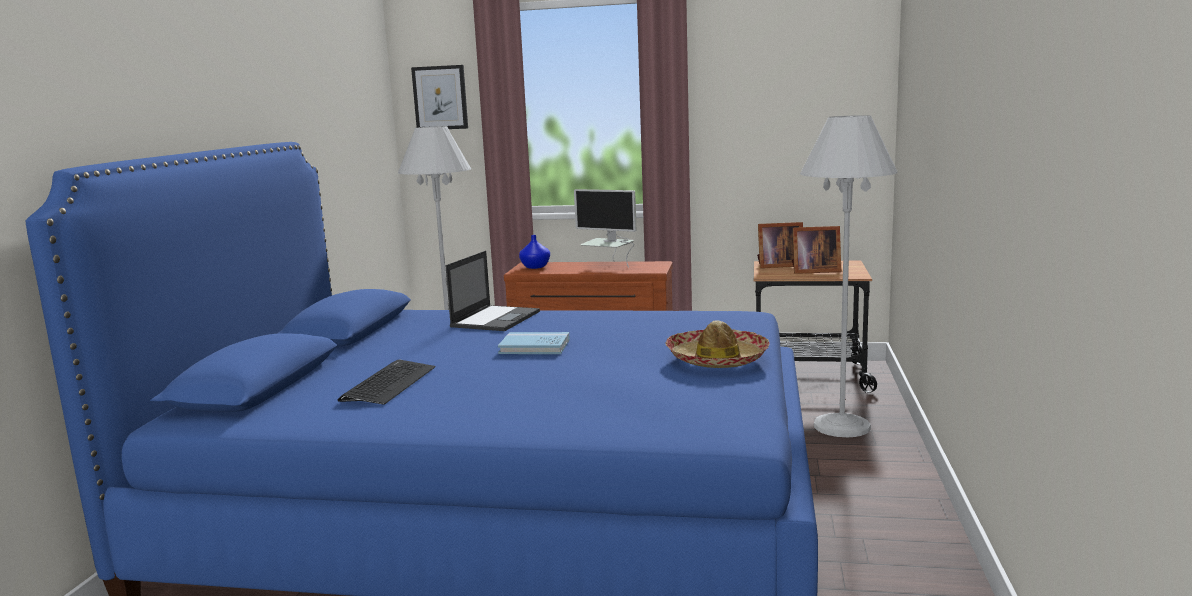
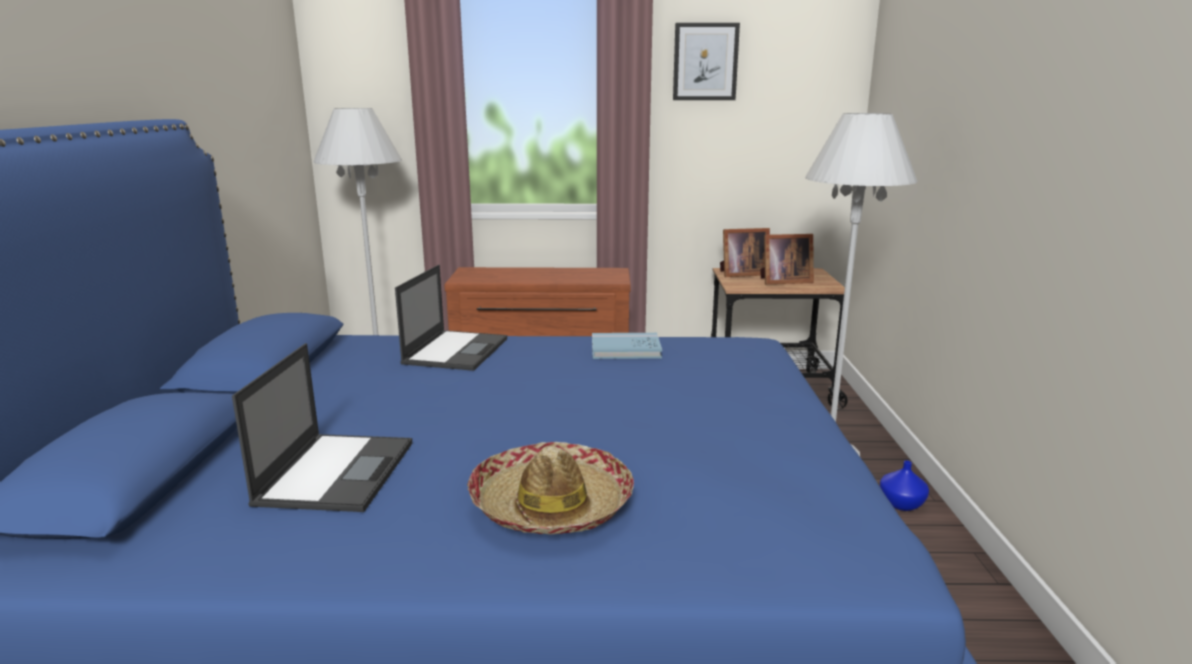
camera: 10 degrees left, 5 degrees up
keyboard [338,359,435,405] -> laptop [232,343,412,512]
picture [411,65,468,129] -> picture moved to [673,23,740,100]
blue book [498,332,570,354] -> blue book moved to [592,333,662,359]
blue vase [519,235,550,269] -> blue vase moved to [880,460,929,511]
monitor [574,189,636,268] -> none
hat [665,320,770,368] -> hat moved to [467,442,634,534]

